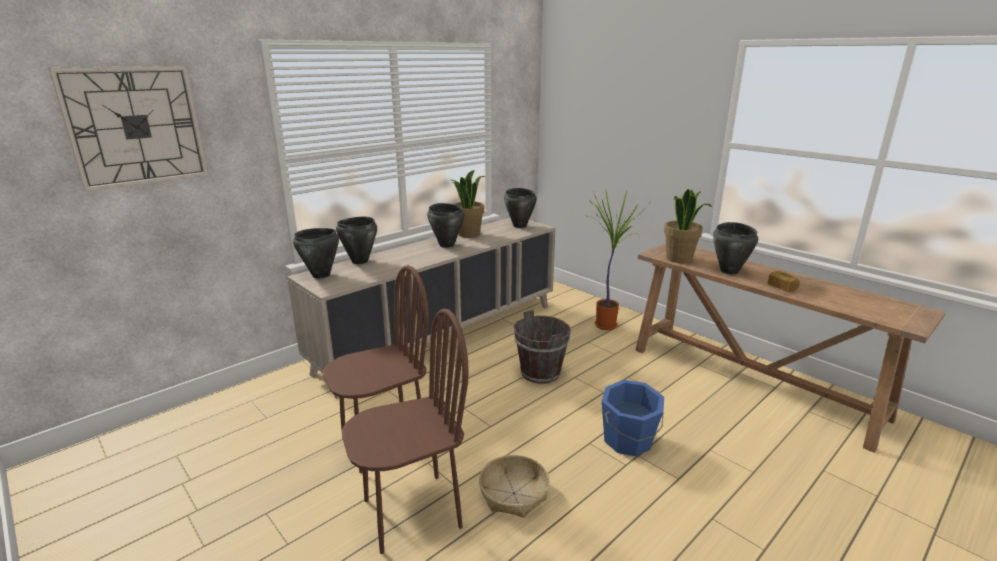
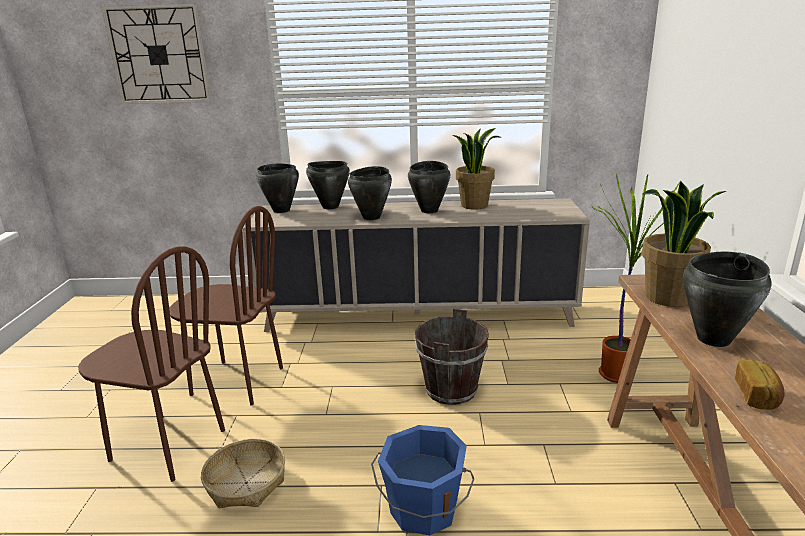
camera: 45 degrees right, 0 degrees up
black cooking pot [504,188,537,228] -> black cooking pot moved to [348,166,392,220]

